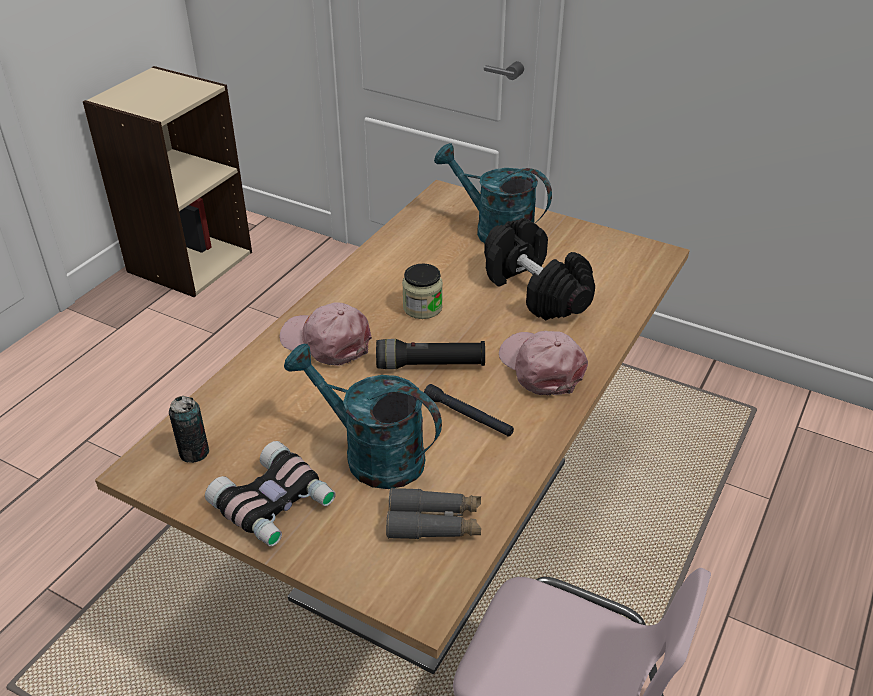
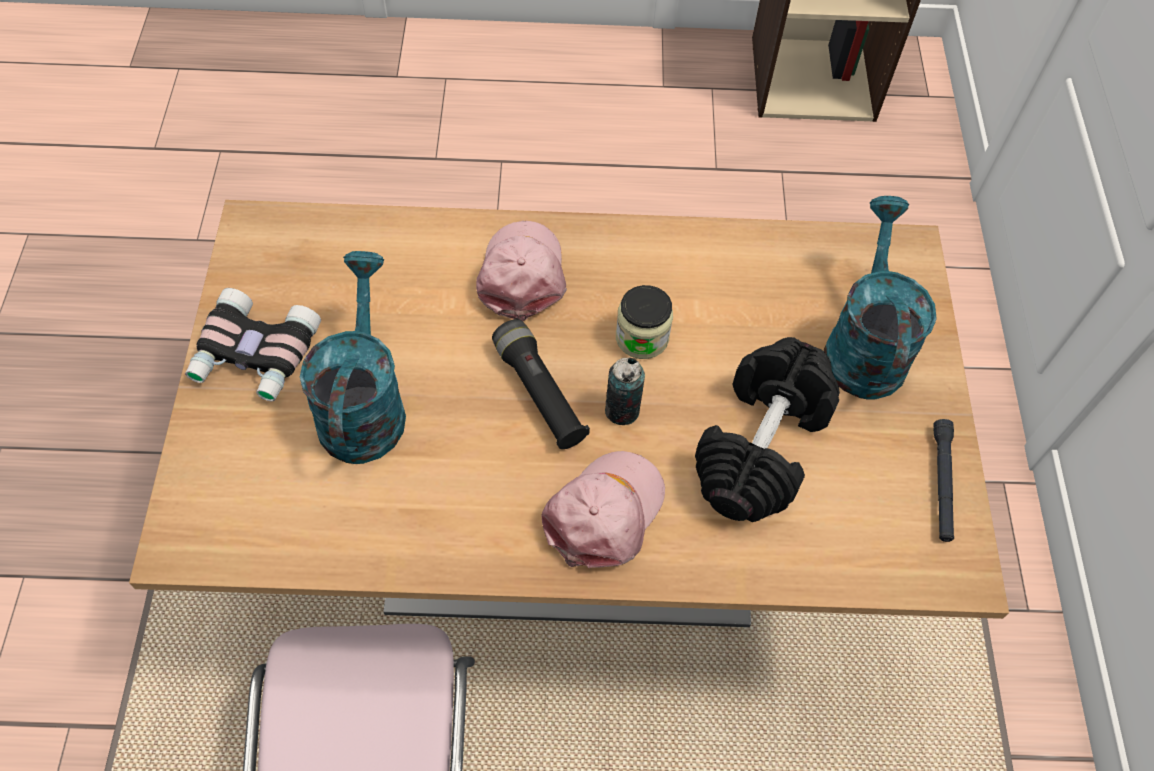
camera: 60 degrees right, 20 degrees up
can [169,395,209,463] -> can moved to [605,357,645,425]
grey binoculars [386,488,481,539] -> none
black flashlight [424,384,514,437] -> black flashlight moved to [933,419,954,542]

